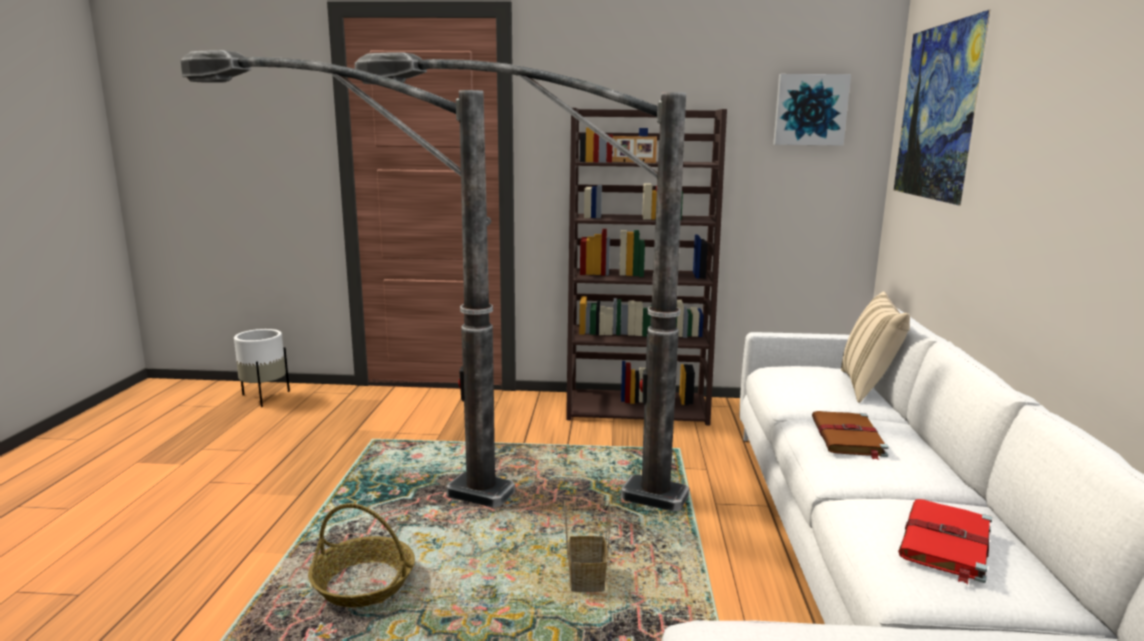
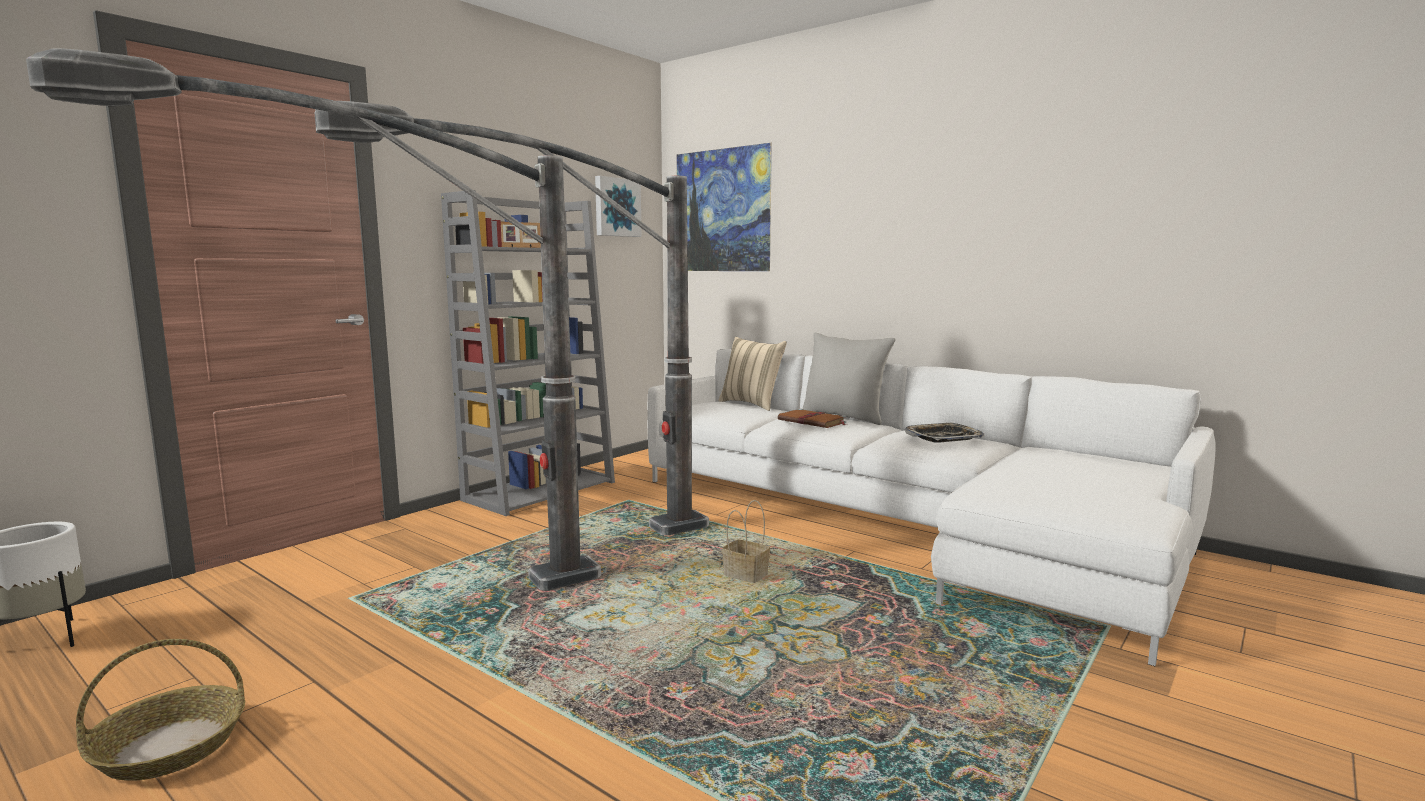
camera: 55 degrees left, 5 degrees down
basket [308,503,415,607] -> basket moved to [76,639,245,781]
brown bookcase [566,108,727,425] -> grey bookcase [441,190,615,516]
red book [898,499,992,584] -> tray [904,422,984,443]
none -> grey pillow [802,332,896,425]

